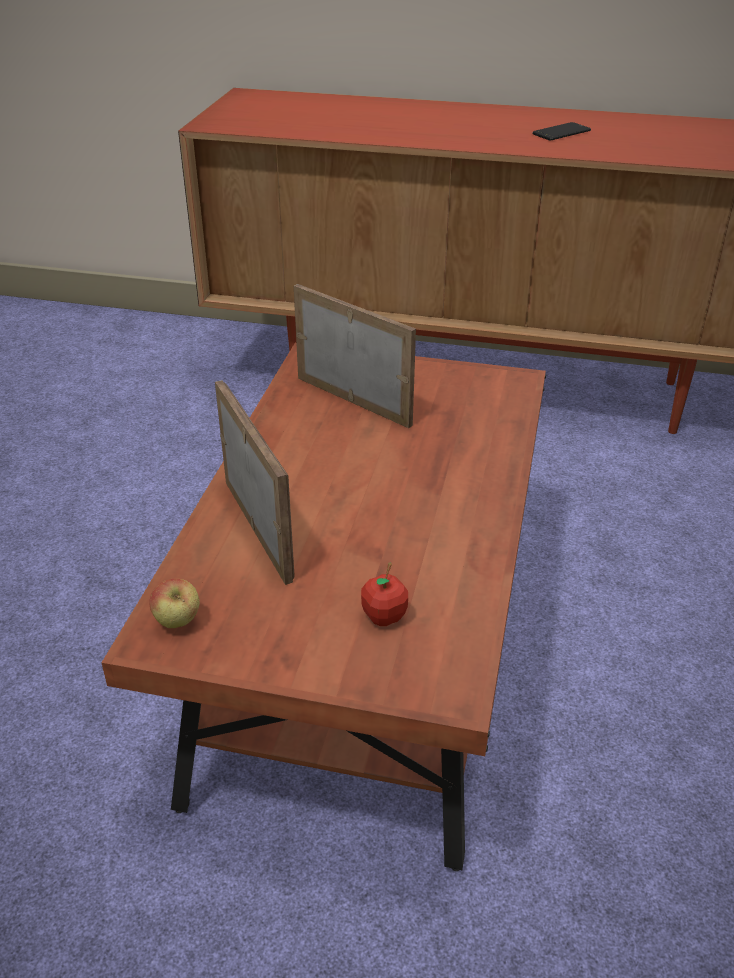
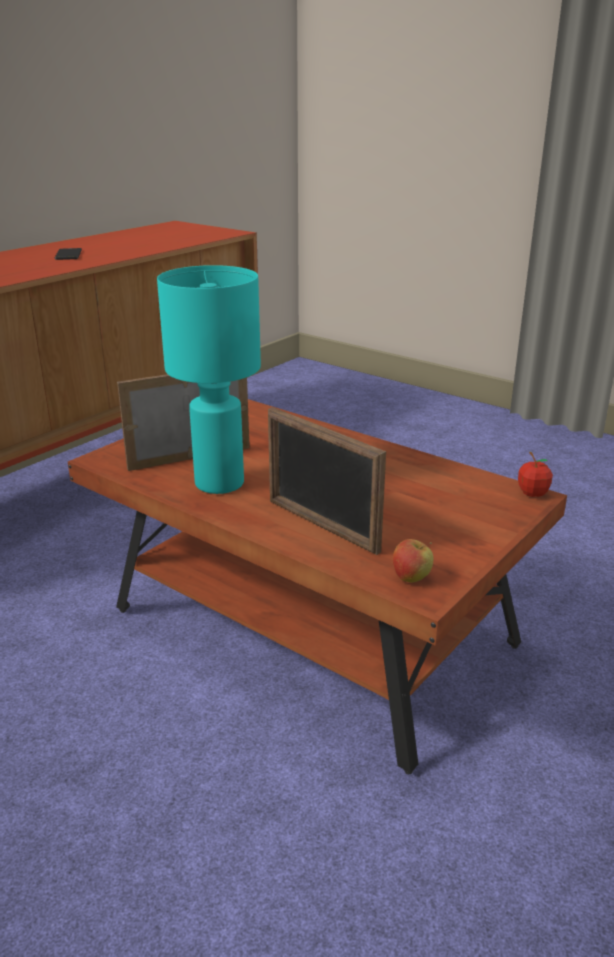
camera: 65 degrees left, 10 degrees down
picture frame [215,380,294,585] -> picture frame turned 135 degrees counterclockwise [268,407,386,555]
apple [361,563,408,626] -> apple moved to [518,452,553,497]
none -> turquoise table lamp [157,265,261,494]

